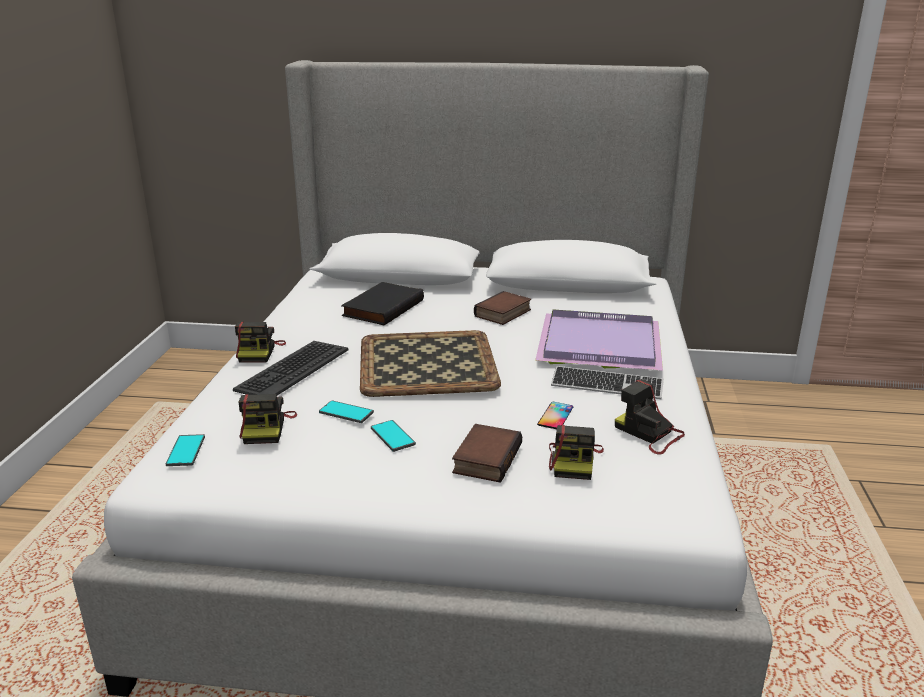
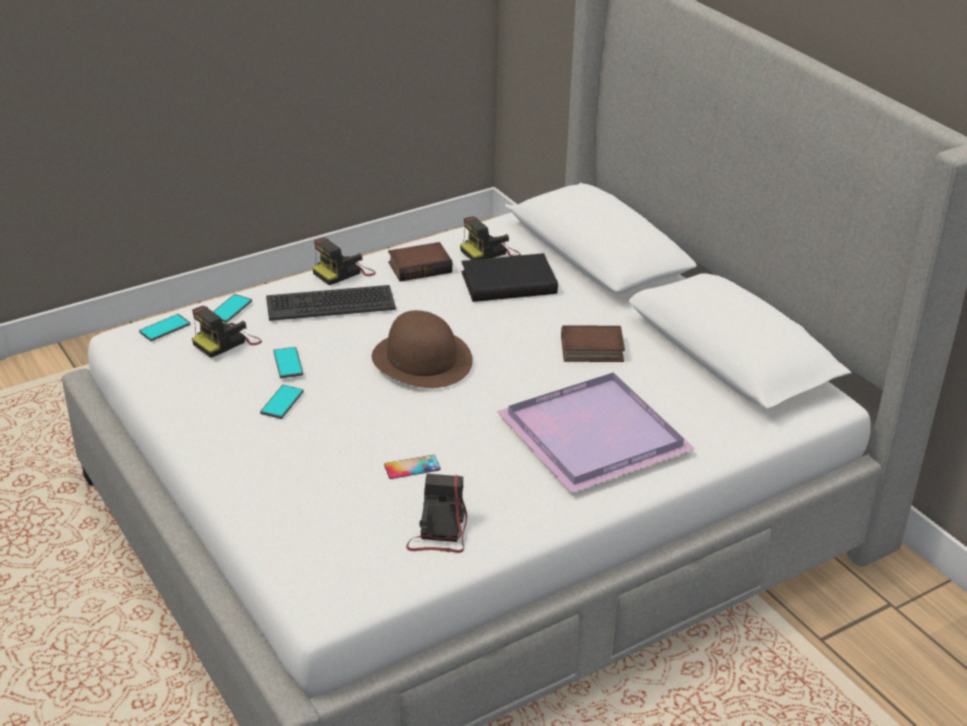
camera: 50 degrees right, 10 degrees up
tray [360,330,501,397] -> brown hat [372,310,473,388]
book [452,424,522,483] -> book moved to [388,242,453,282]
camera [549,425,604,480] -> camera moved to [460,216,521,260]
keyboard [551,366,664,399] -> none
none -> phone [213,294,252,323]

